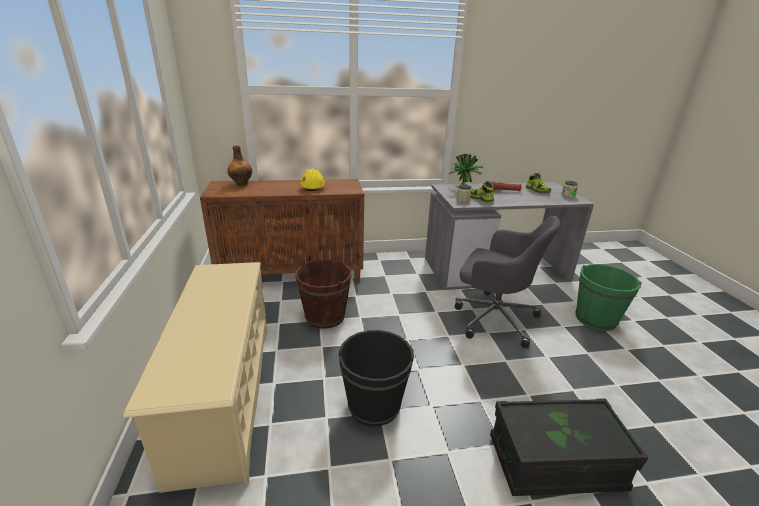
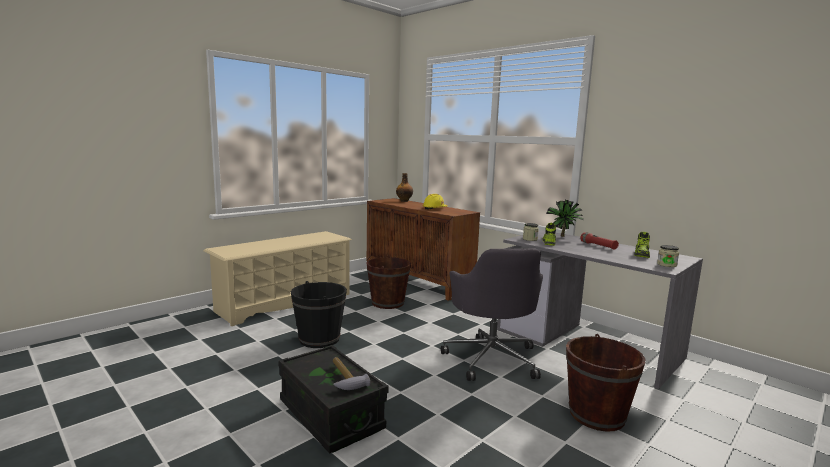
camera: 55 degrees right, 15 degrees down
green bucket [576,264,642,331] -> brown bucket [566,334,646,432]
none -> hammer [333,357,370,390]

